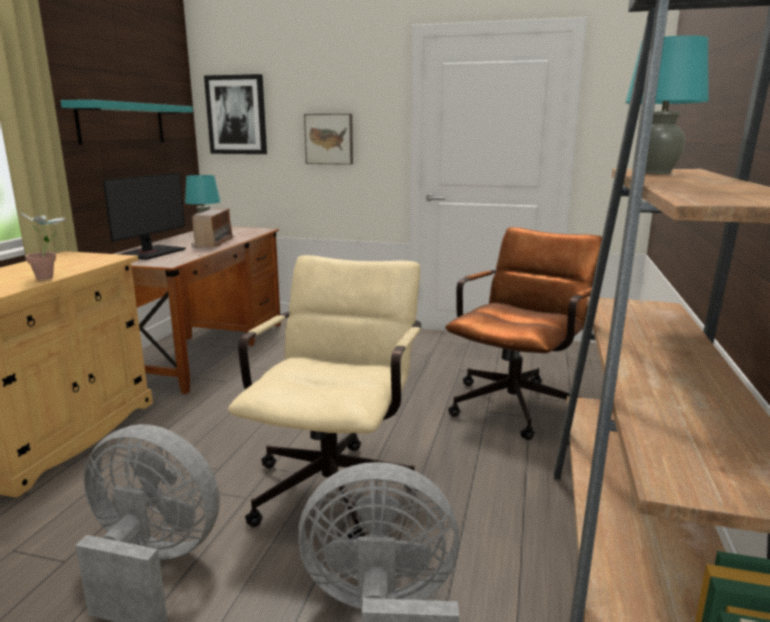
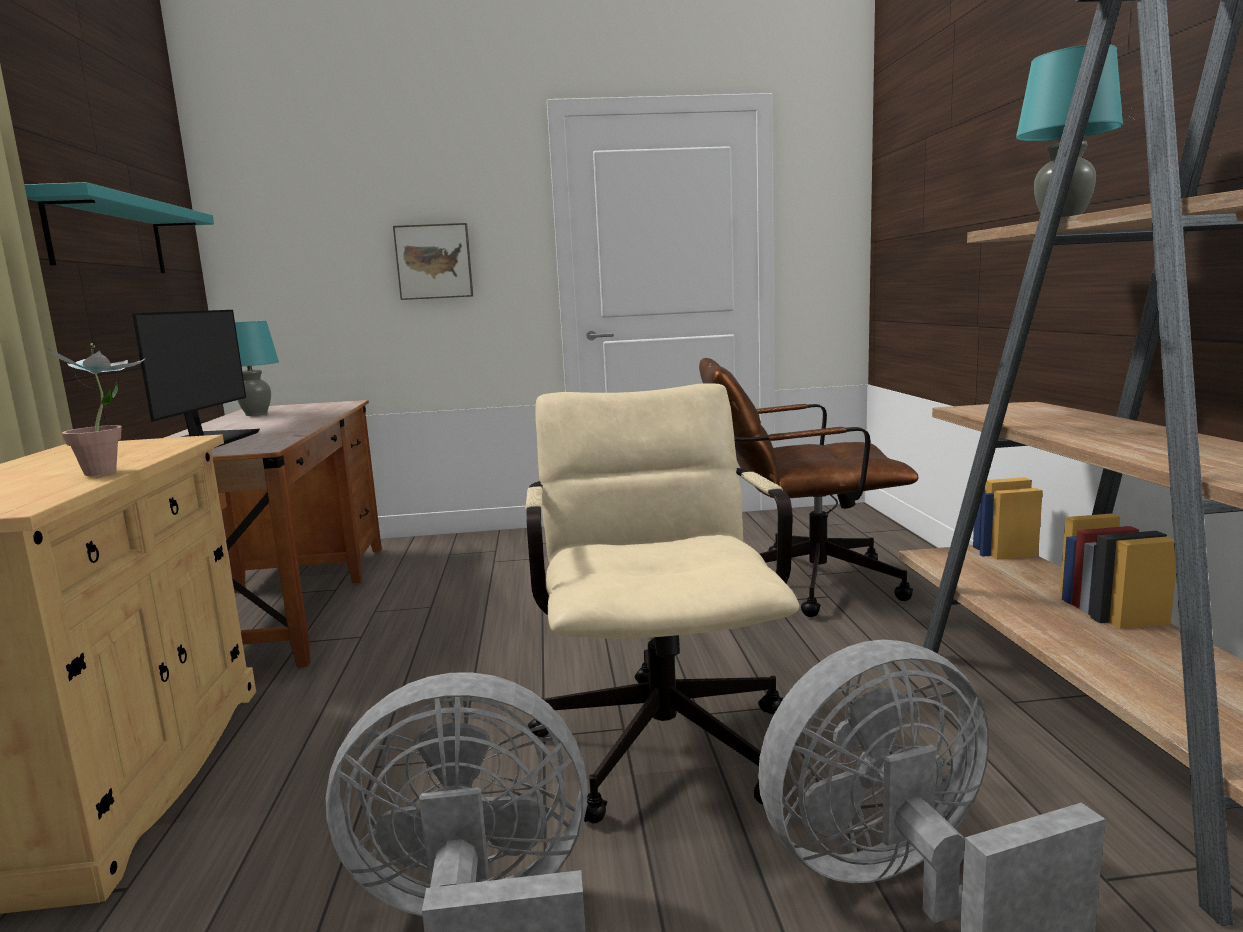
camera: 20 degrees left, 5 degrees down
radio [191,208,235,249] -> none
picture [204,74,267,154] -> none
brown office chair [445,227,602,440] -> brown office chair turned 105 degrees counterclockwise [699,358,919,617]

